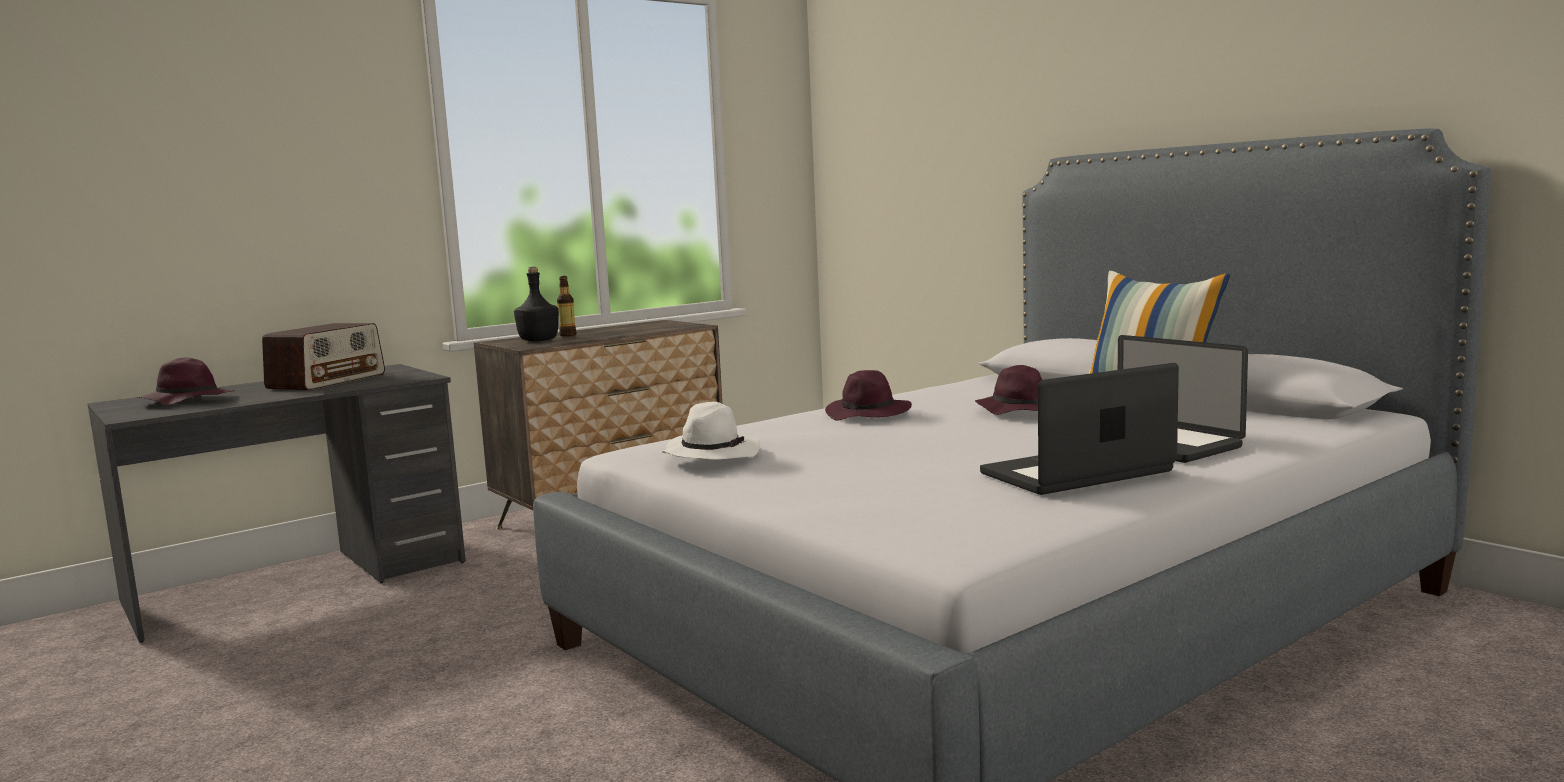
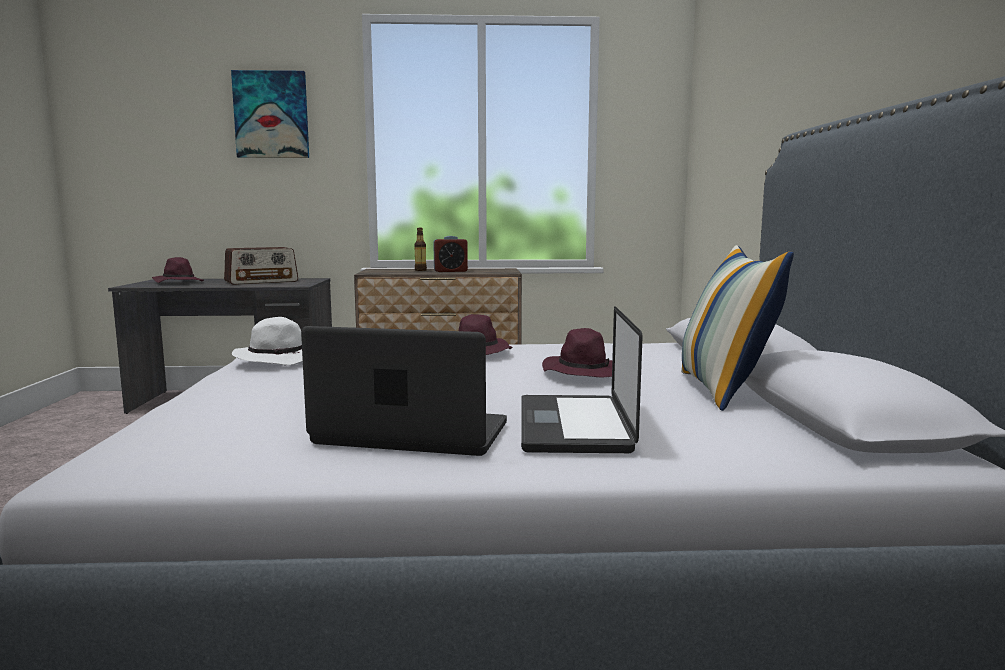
camera: 35 degrees right, 0 degrees up
black bottle [514,267,559,341] -> none
none -> picture [231,70,309,158]
none -> alarm clock [433,236,468,272]

